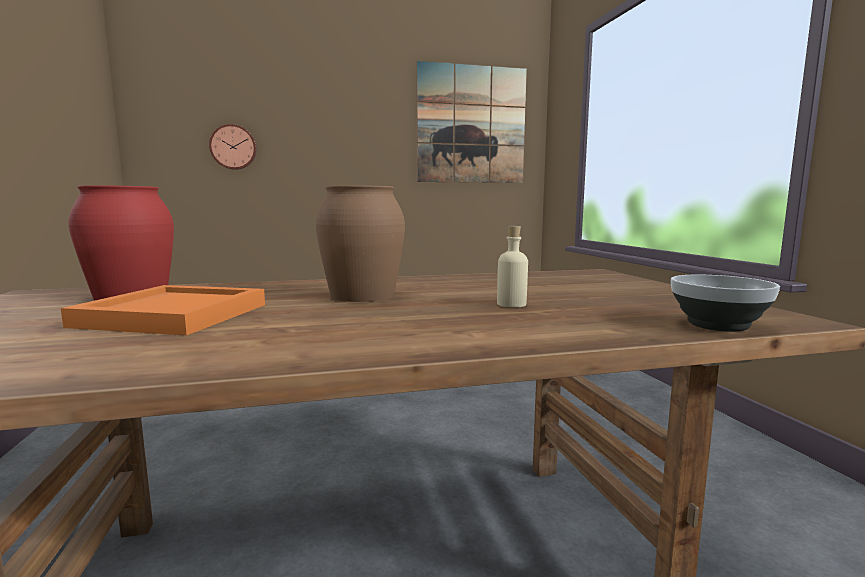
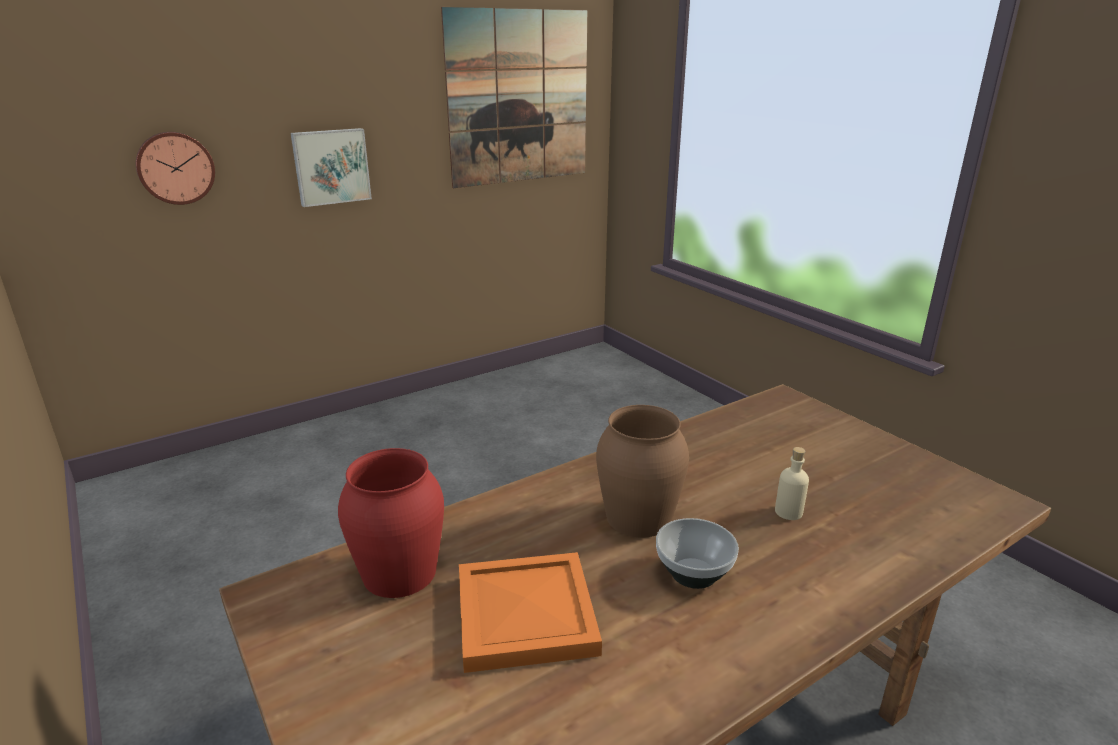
camera: 20 degrees left, 15 degrees up
bowl [671,275,780,332] -> bowl moved to [656,518,739,589]
none -> picture [290,128,372,207]

